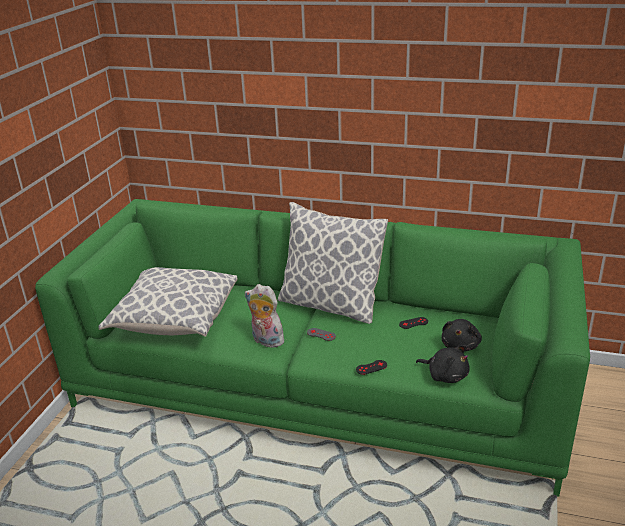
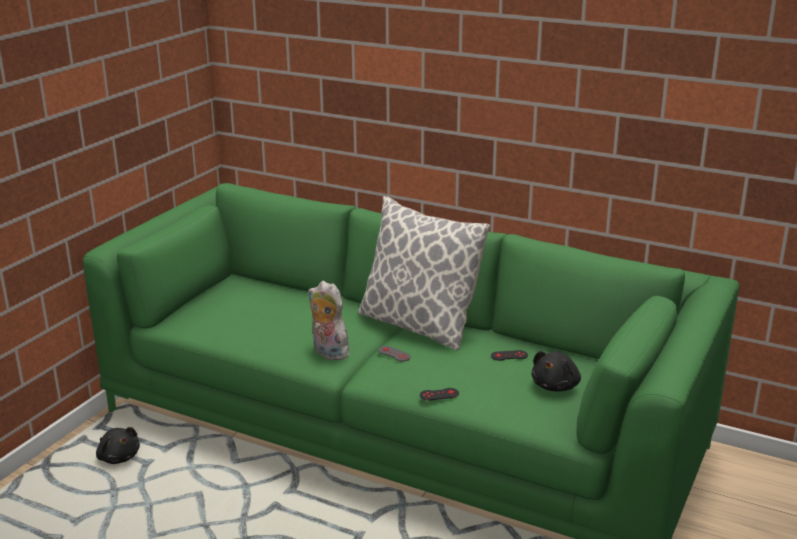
camera: 10 degrees right, 5 degrees down
pillow [98,267,238,337] -> none
black plush toy [416,345,470,383] -> black plush toy moved to [96,427,140,464]

